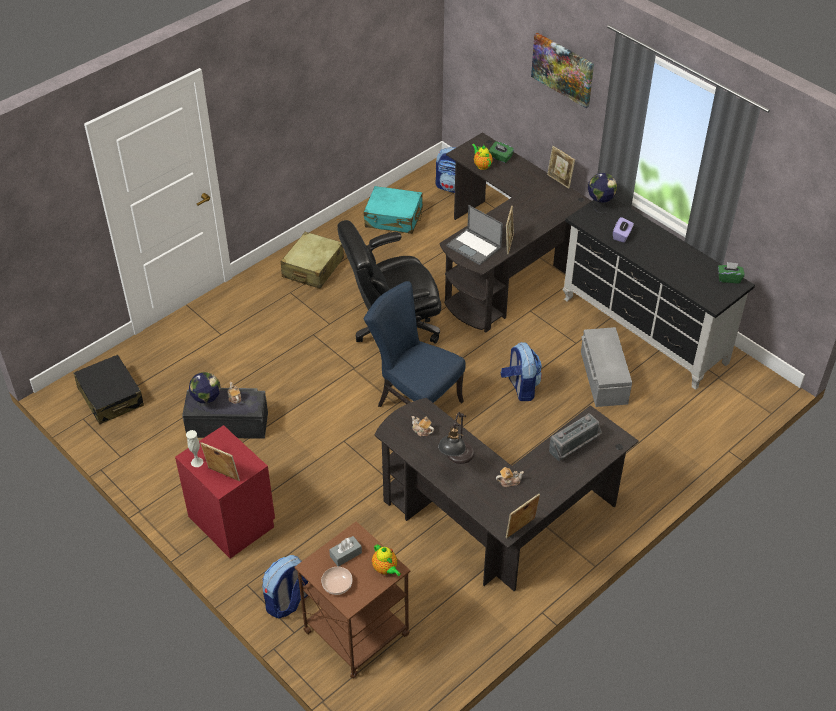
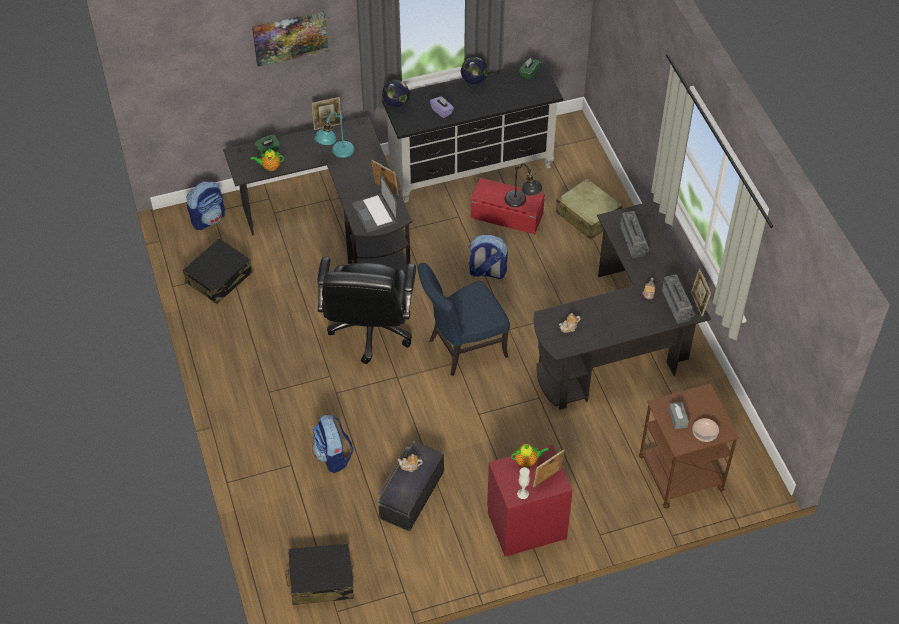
camera: 65 degrees left, 5 degrees up
globe [189,372,221,412] -> globe moved to [461,57,488,91]
backpack [262,555,308,619] -> backpack moved to [312,415,353,473]
beige suitcase [280,232,344,289] -> beige suitcase moved to [556,179,622,239]
turquoise suitcase [364,186,423,234] -> black suitcase [183,238,253,304]
teapot [372,544,401,576] -> teapot moved to [511,443,549,467]
grey table lamp [438,412,474,464] -> grey table lamp moved to [504,163,543,207]
laptop [446,205,503,265] -> laptop turned 90 degrees clockwise [351,173,398,233]
grey storage box [581,327,632,407] -> red storage box [471,178,545,234]
none -> turquoise table lamp [315,111,354,158]
none -> radio [662,274,695,323]

